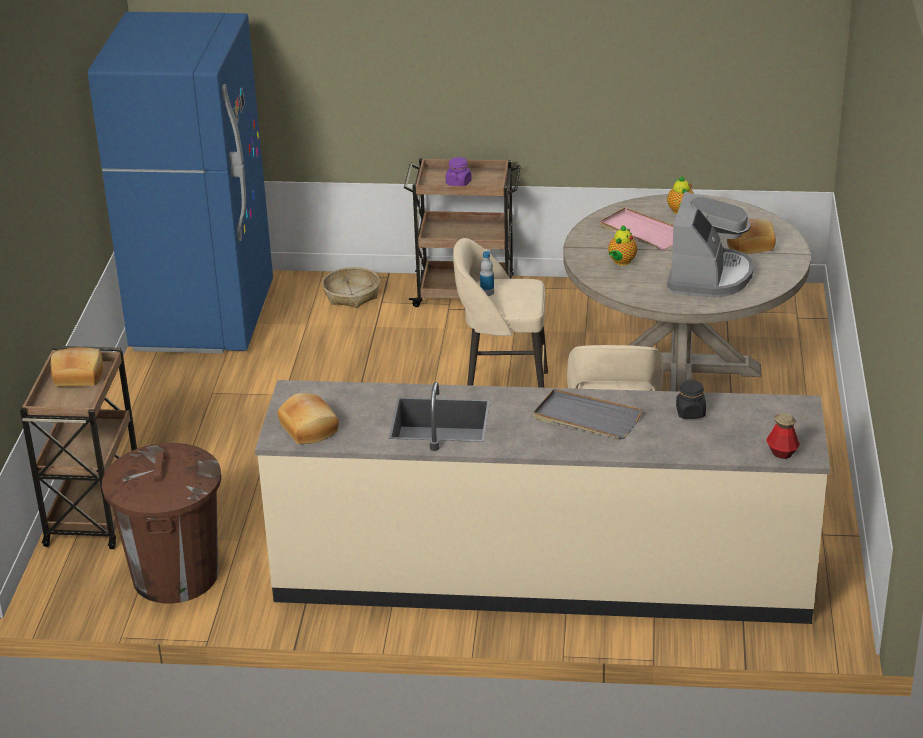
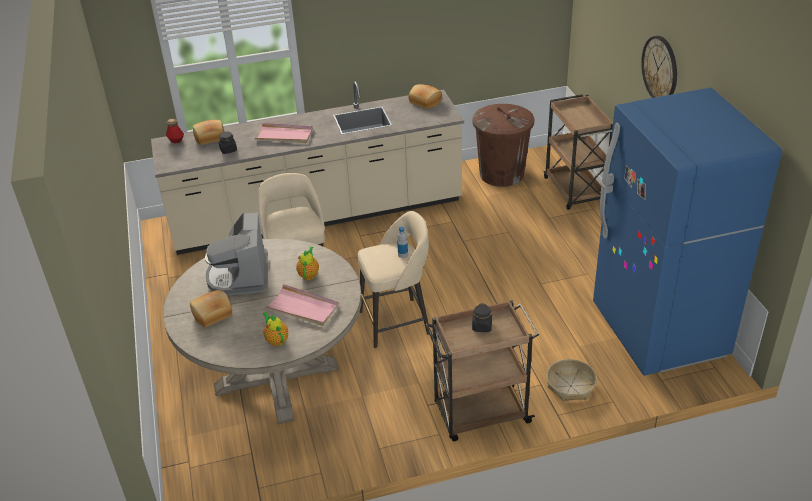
camera: 160 degrees right, 5 degrees up
bread [51,347,103,387] -> bread moved to [193,120,224,145]
purple jar [446,157,472,186] -> black jar [472,304,492,332]
grey tray [533,389,642,439] -> pink tray [254,123,313,143]
none -> wall clock [641,36,677,98]

